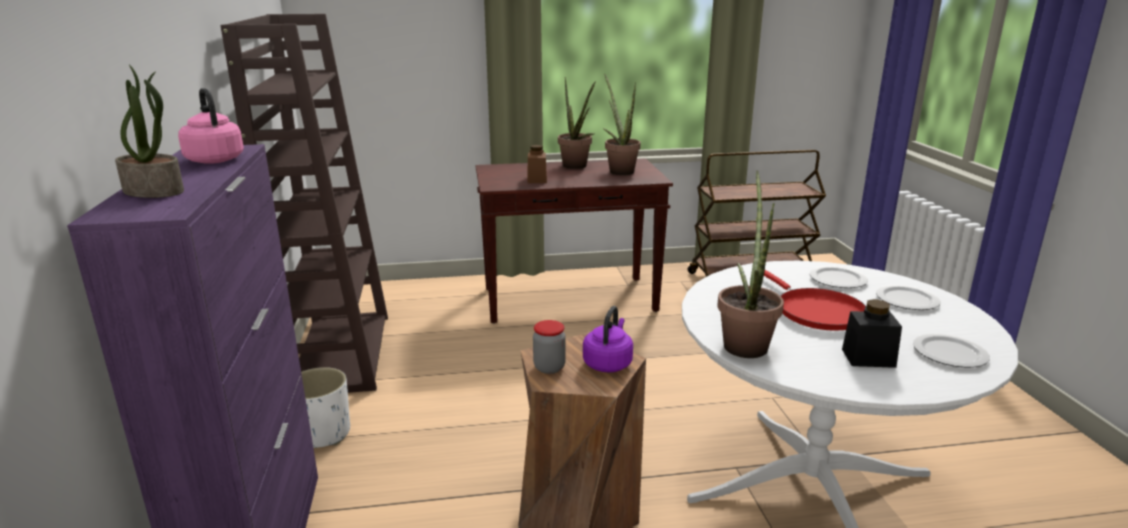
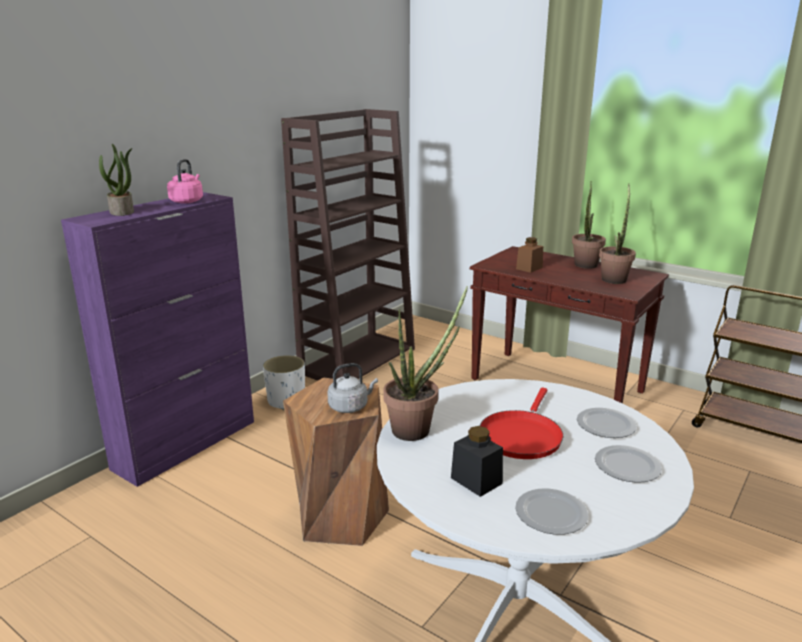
camera: 45 degrees right, 0 degrees up
jar [533,320,566,374] -> none
purple kettle [583,306,633,372] -> grey kettle [327,363,378,413]

